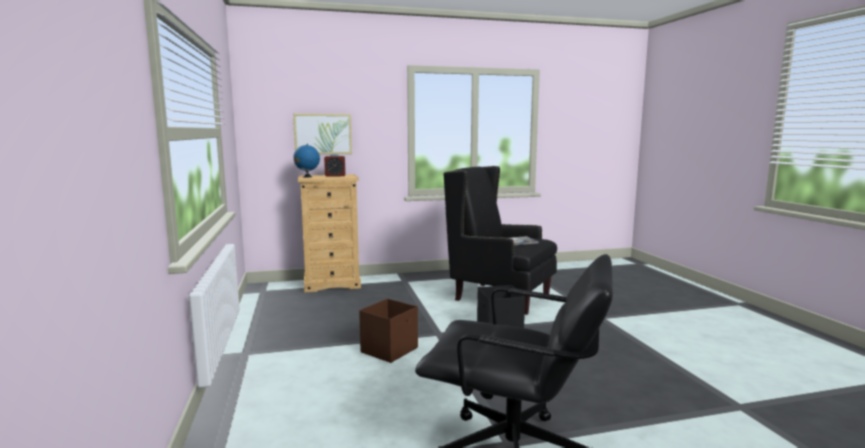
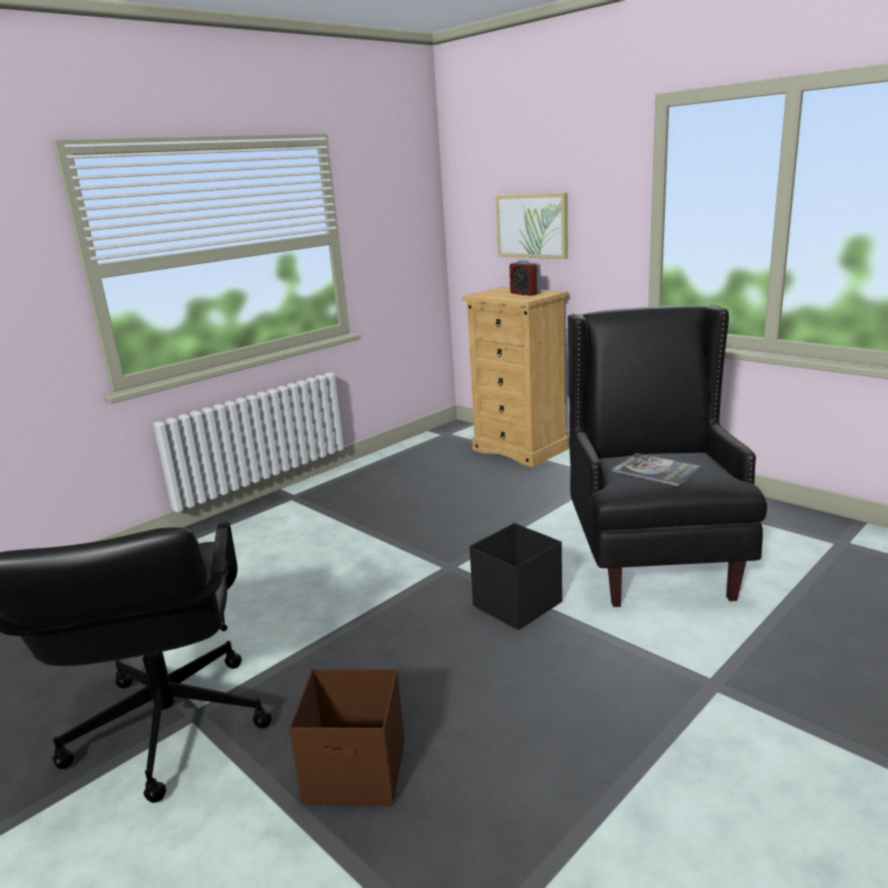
camera: 60 degrees right, 10 degrees up
globe [293,144,320,178] -> none
brown storage box [359,299,418,363] -> brown storage box moved to [289,669,405,806]

